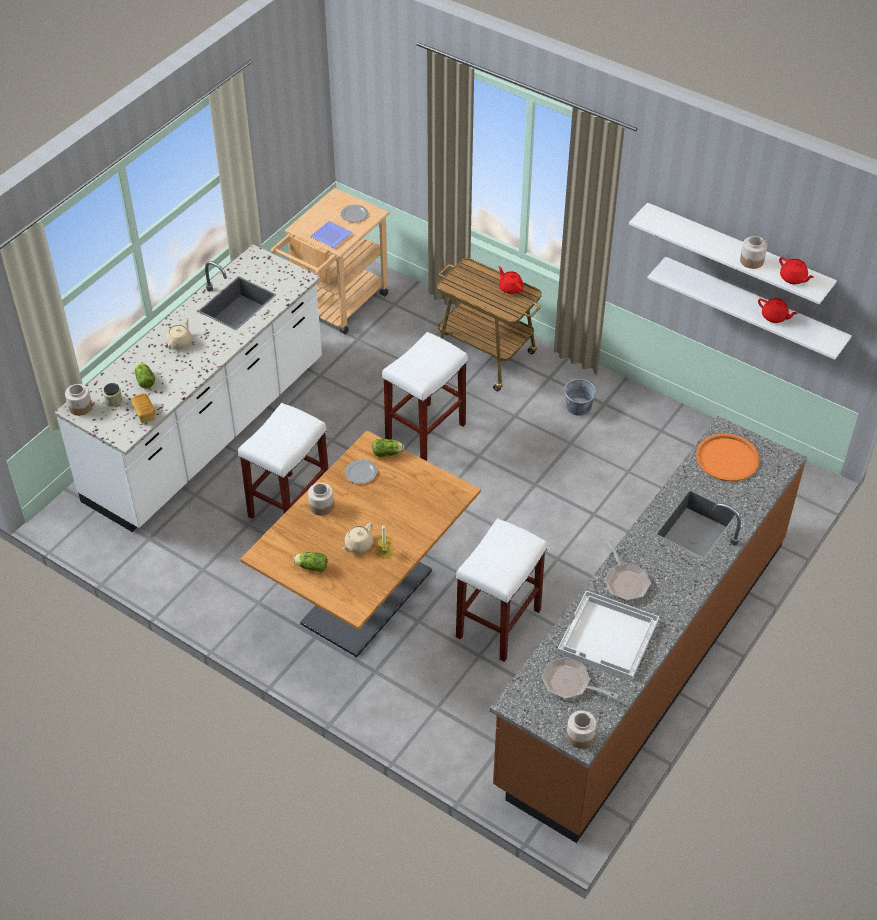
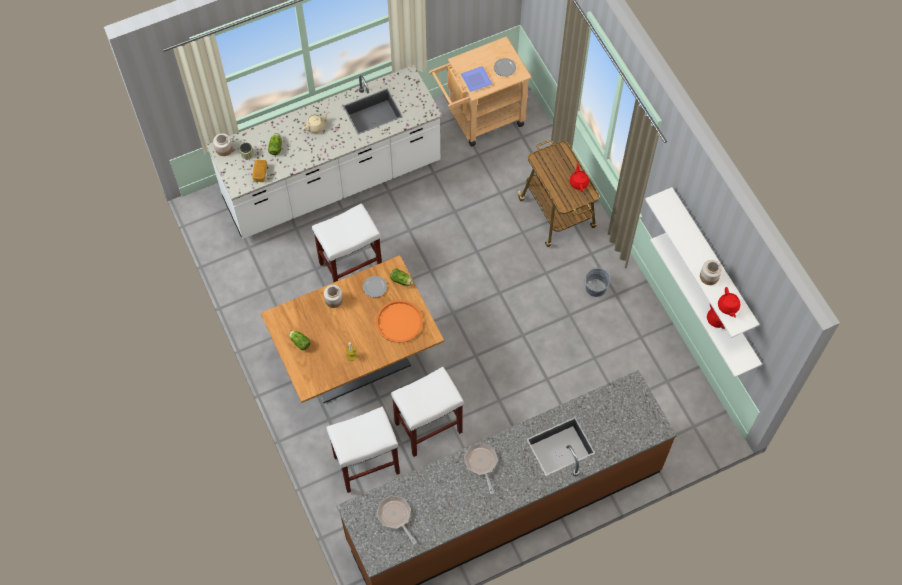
camera: 30 degrees right, 15 degrees up
beige teapot [342,523,373,553] -> none
white stool [382,332,468,461] -> white stool moved to [326,406,400,493]
white tray [557,590,659,680] -> none
jar [567,711,596,748] -> none
frying pan [604,540,651,601] -> frying pan turned 150 degrees clockwise [464,443,498,494]
orange tray [696,433,760,481] -> orange tray moved to [376,300,423,343]

